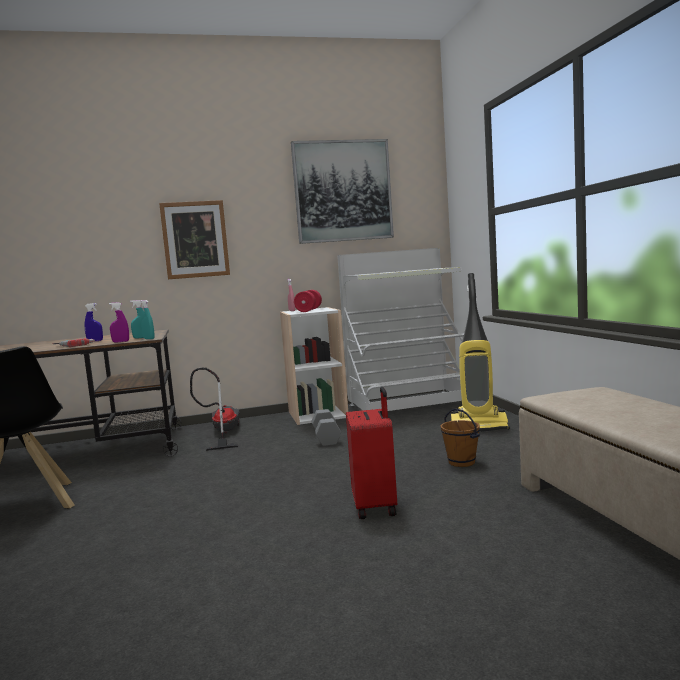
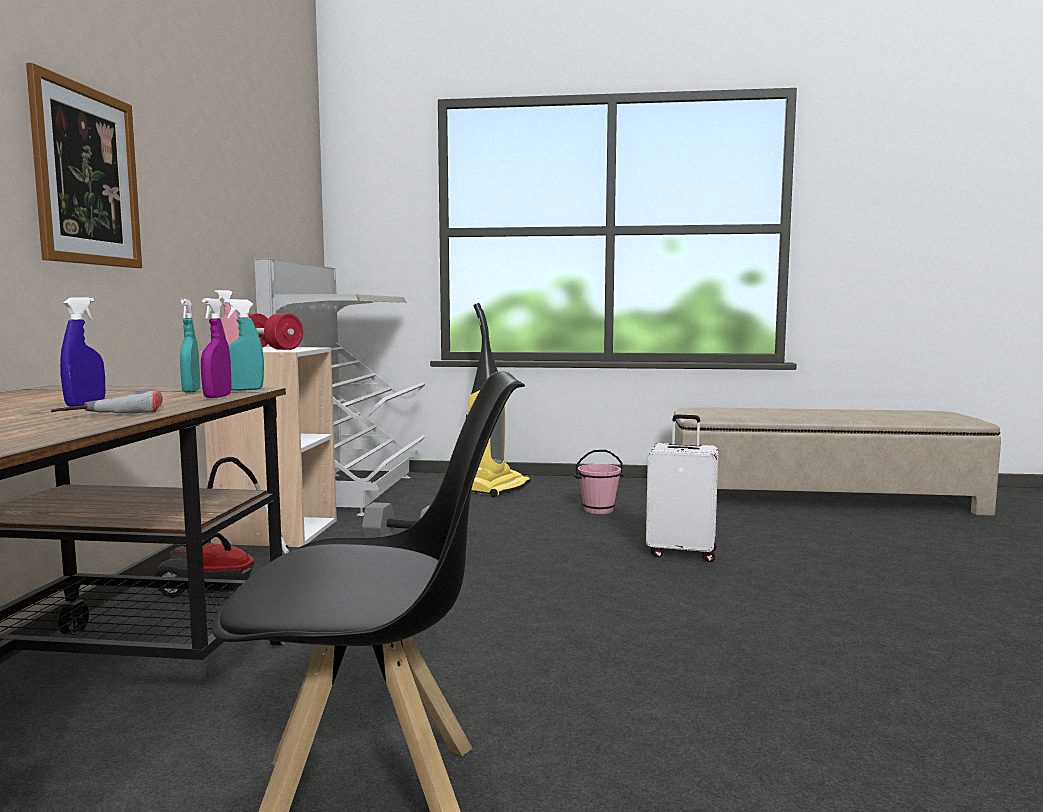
camera: 70 degrees left, 0 degrees up
picture [291,139,394,244] -> none
red suitcase [346,387,397,519] -> white suitcase [646,415,718,562]
brown bucket [440,408,480,467] -> pink bucket [575,450,624,514]

